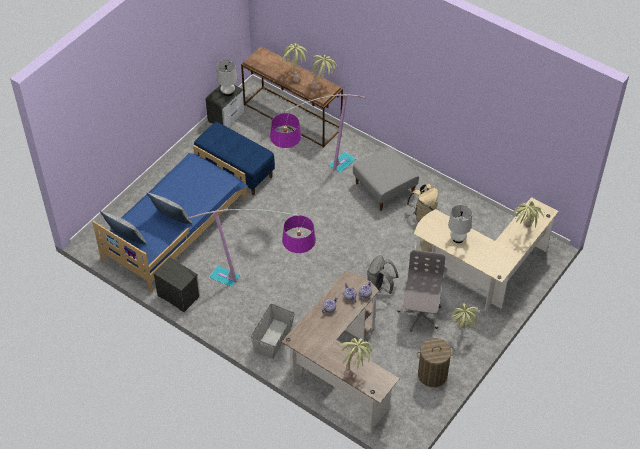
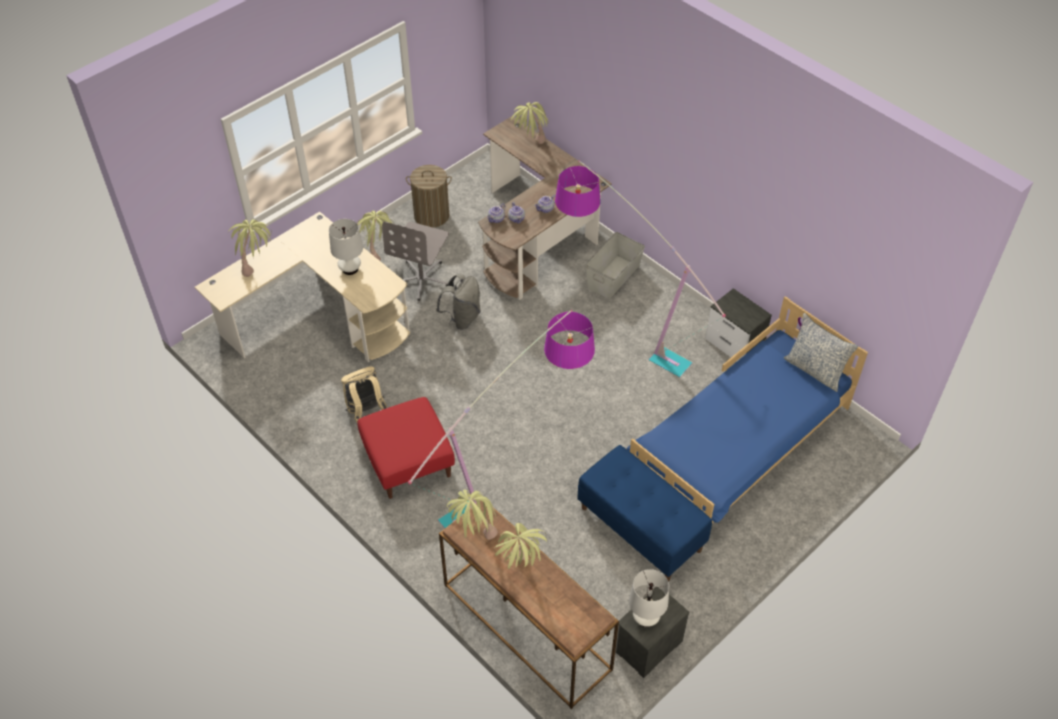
camera: 170 degrees left, 0 degrees up
pillow [147,192,192,225] -> none
grey ottoman [353,147,419,211] -> red ottoman [357,397,455,499]

